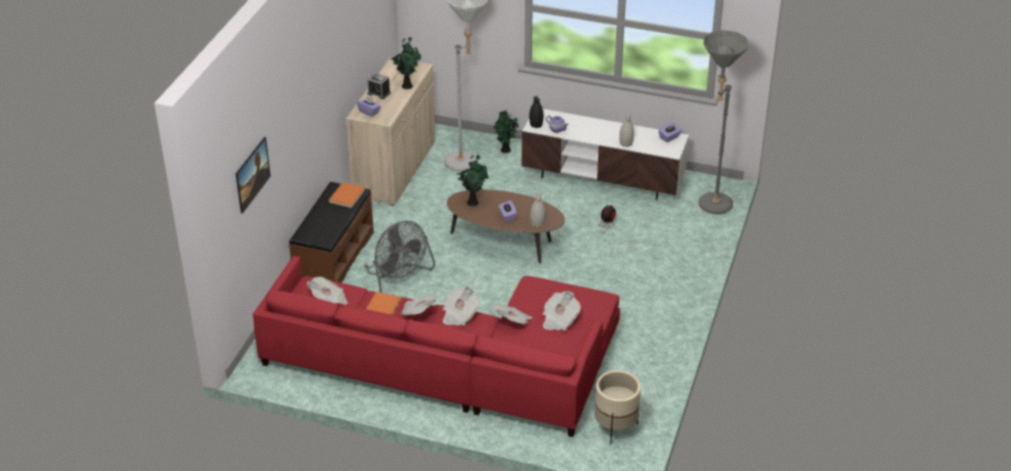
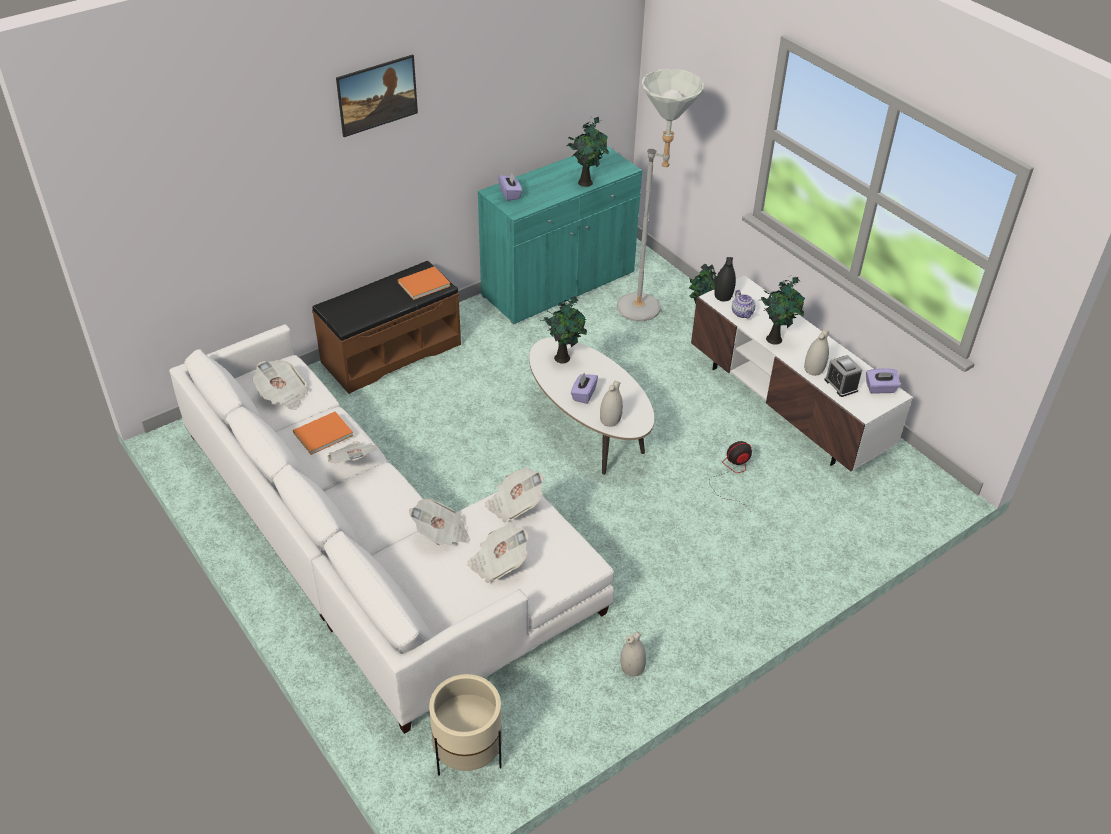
camera: 35 degrees right, 5 degrees up
picture [235,137,271,214] -> picture moved to [336,54,418,137]
red sofa [253,256,620,437] -> white sofa [169,324,614,734]
beige cabinet [346,57,435,206] -> turquoise cabinet [478,146,642,325]
grey fan [364,221,435,293] -> none
alarm clock [367,73,391,99] -> alarm clock moved to [824,355,863,397]
newspaper [443,286,480,326] -> newspaper moved to [485,467,544,523]
brown coffee table [447,190,565,263] -> white coffee table [529,338,654,475]
grey floor lamp [698,30,749,215] -> none
none -> white vase [620,631,646,677]
none -> potted plant [761,276,805,345]

